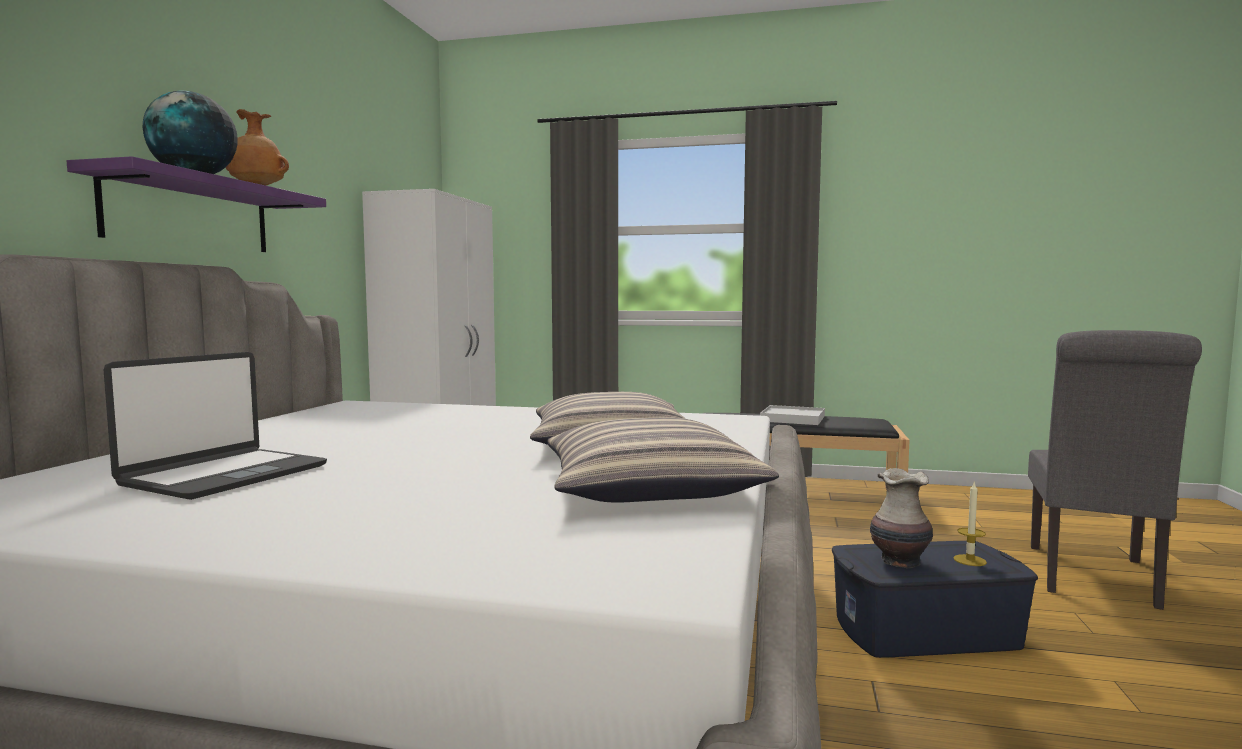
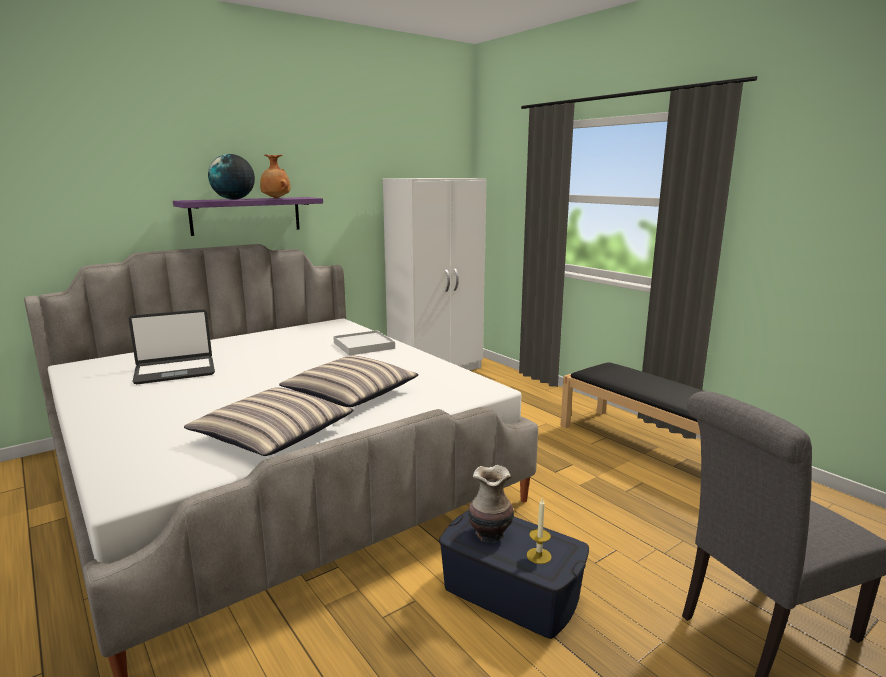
camera: 40 degrees right, 10 degrees up
white tray [760,405,825,425] -> white tray moved to [333,330,395,356]

